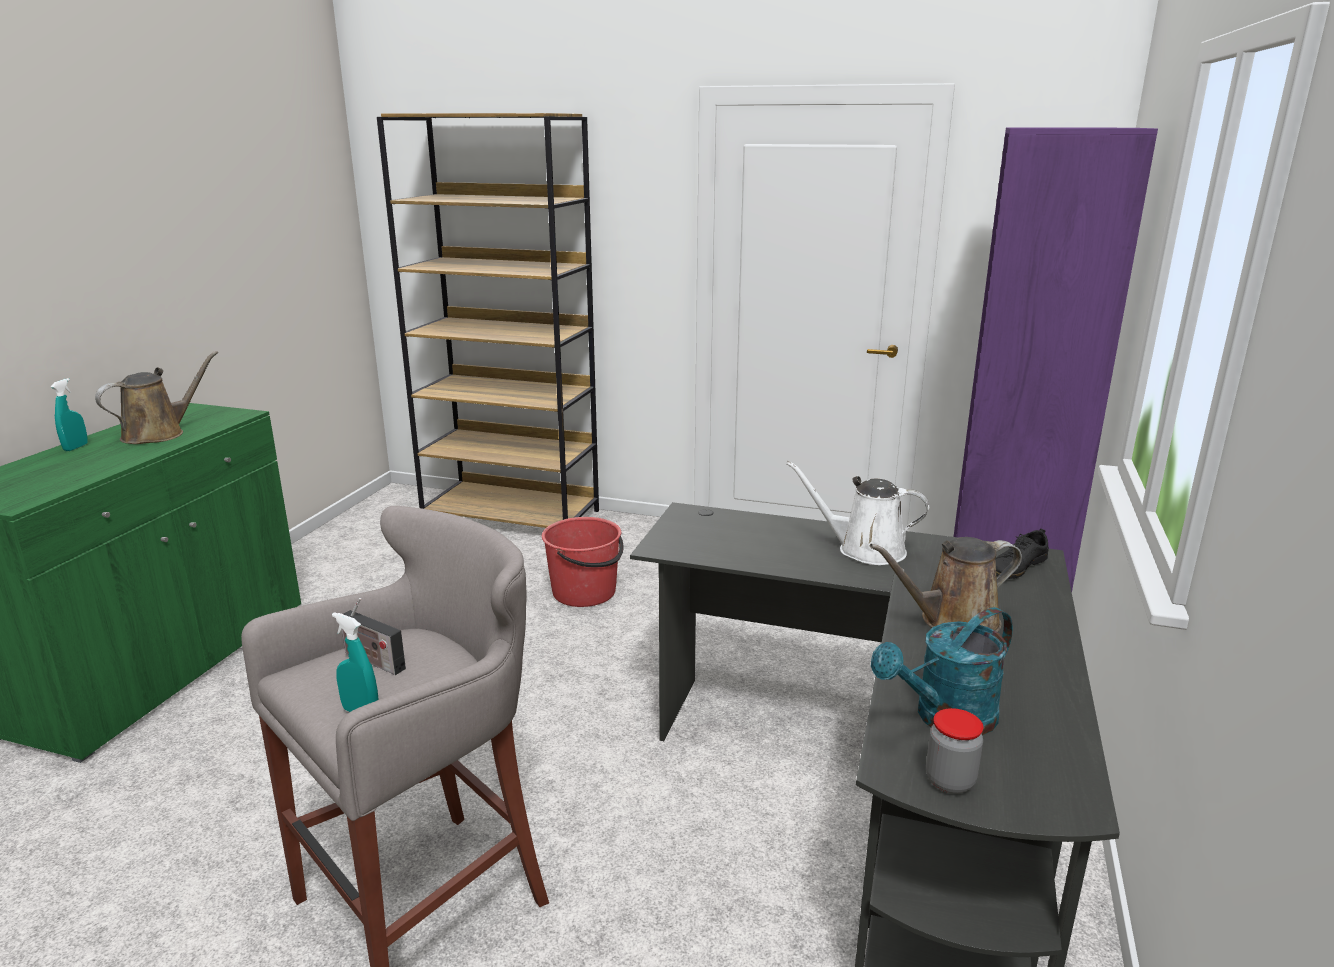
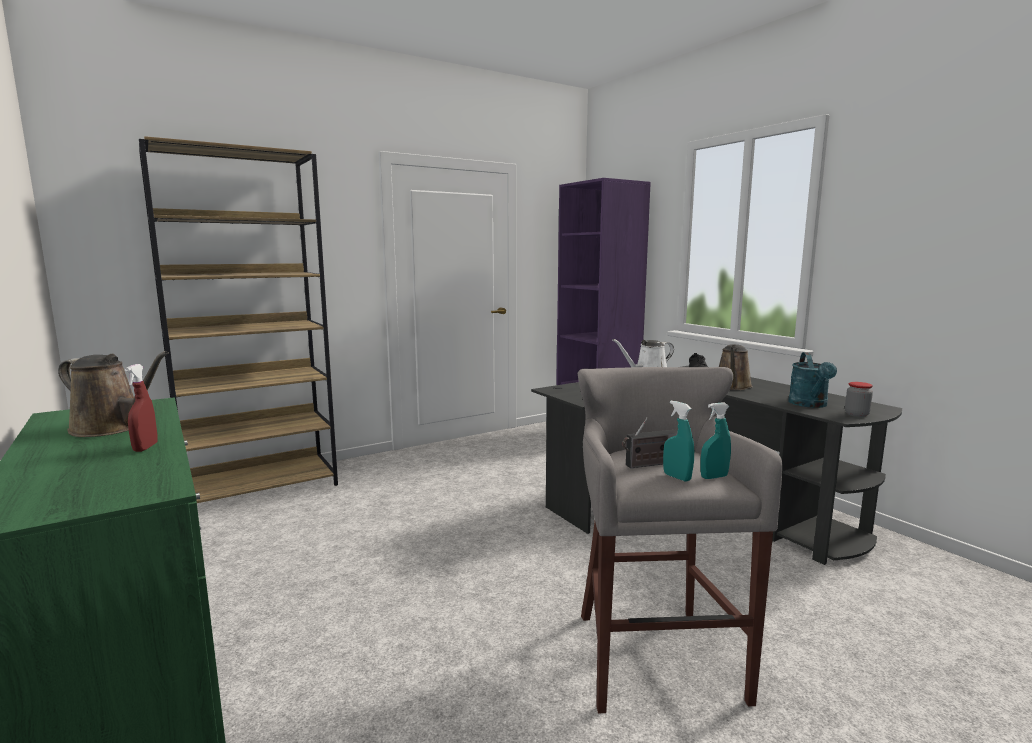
camera: 50 degrees left, 10 degrees down
turquoise spray bottle [51,378,88,451] -> turquoise spray bottle moved to [663,401,694,482]
brown watering can [95,351,218,444] -> brown watering can turned 120 degrees clockwise [58,351,169,437]
red bucket [542,517,624,607] -> none
none -> red spray bottle [125,364,157,452]

